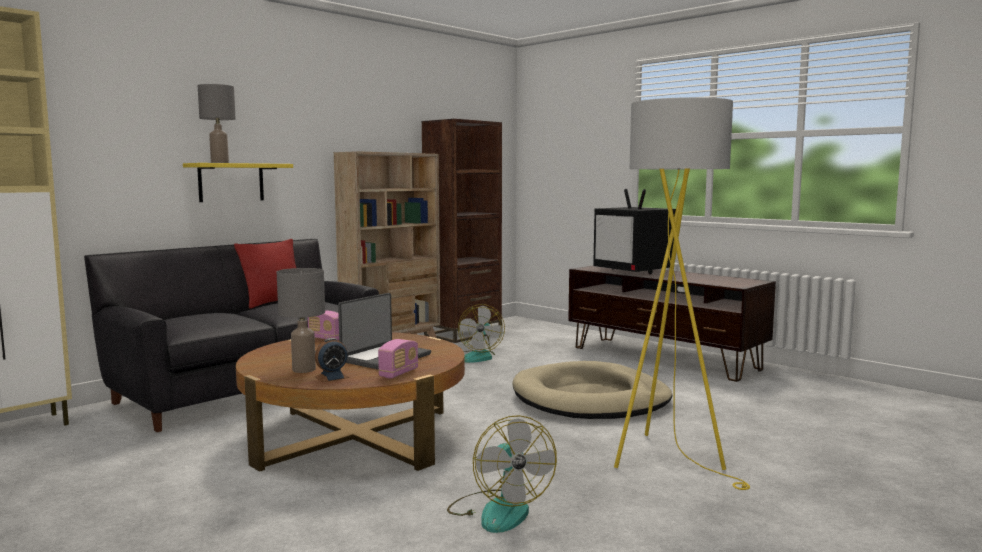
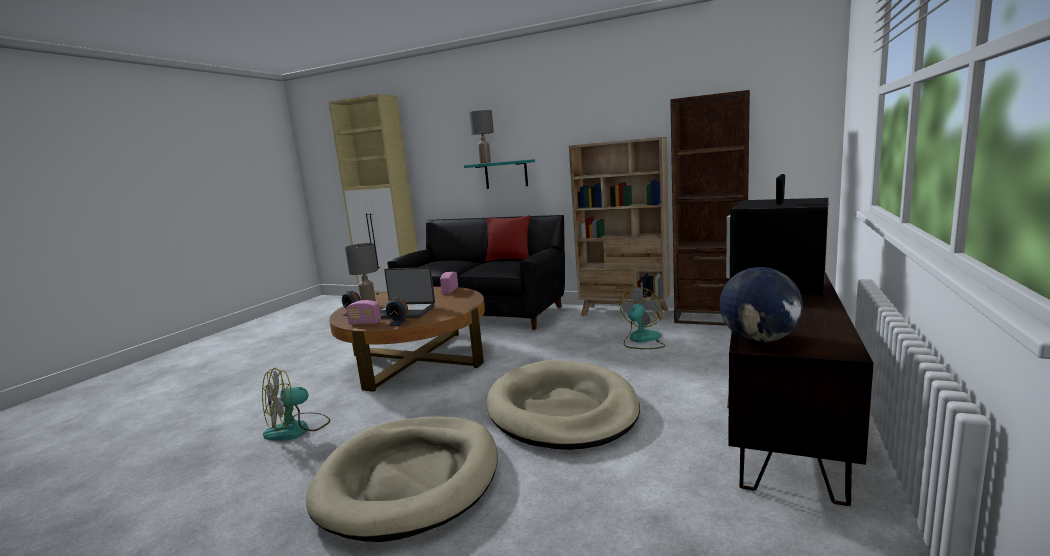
camera: 70 degrees right, 5 degrees up
yellow shelf [183,163,293,202] -> turquoise shelf [464,159,535,189]
fan [458,304,505,363] -> fan turned 135 degrees clockwise [619,287,665,349]
yellow floor lamp [614,97,750,490] -> beige dog bed [306,417,498,542]
none -> alarm clock [386,297,411,326]
none -> globe [720,267,803,343]

